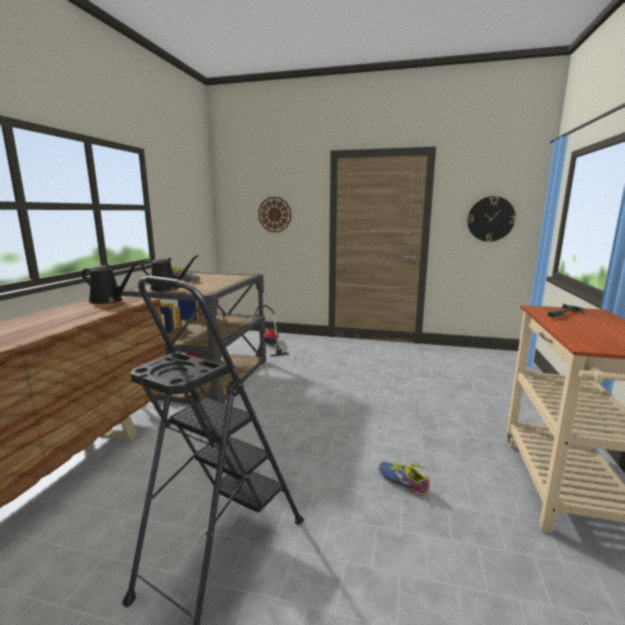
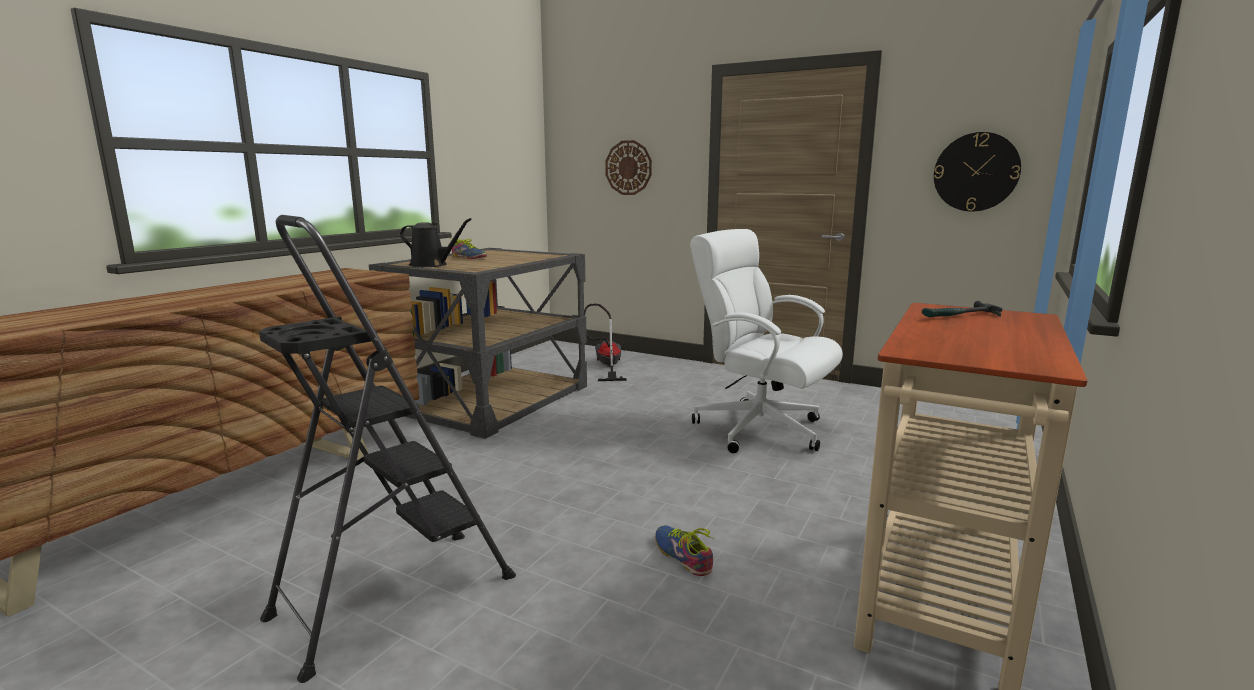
camera: 15 degrees right, 0 degrees up
black watering can [81,263,138,304] -> none
none -> white office chair [690,229,843,453]

